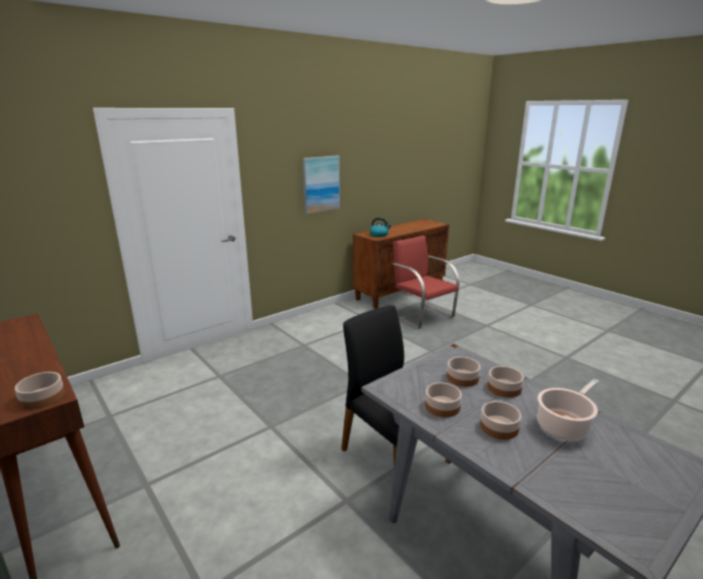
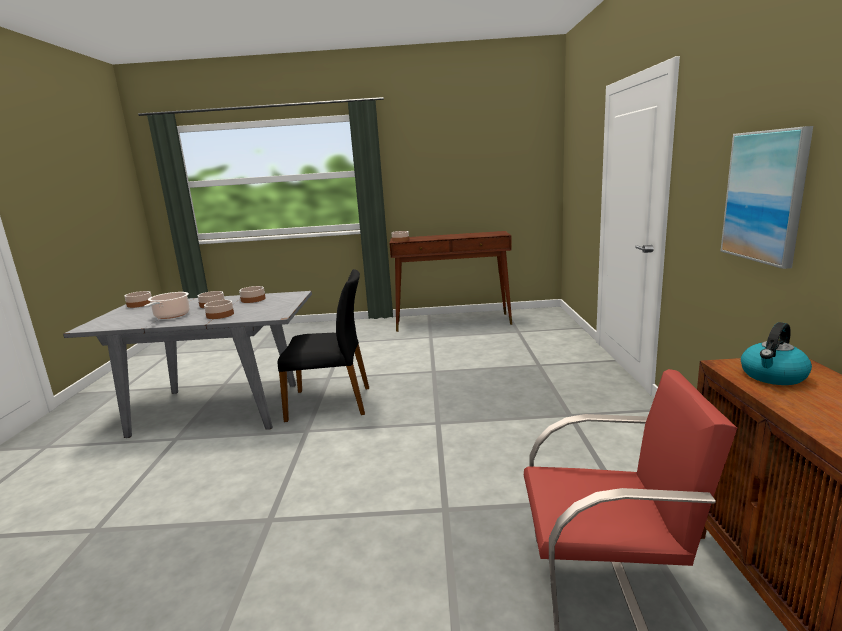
camera: 130 degrees right, 5 degrees down
bowl [447,357,481,387] -> bowl moved to [124,291,152,308]

